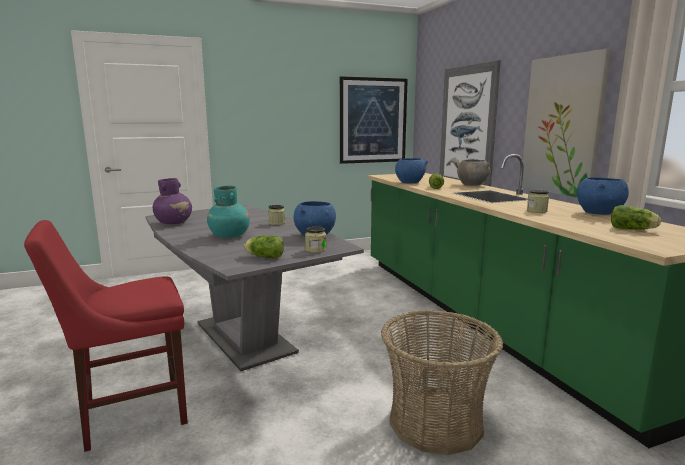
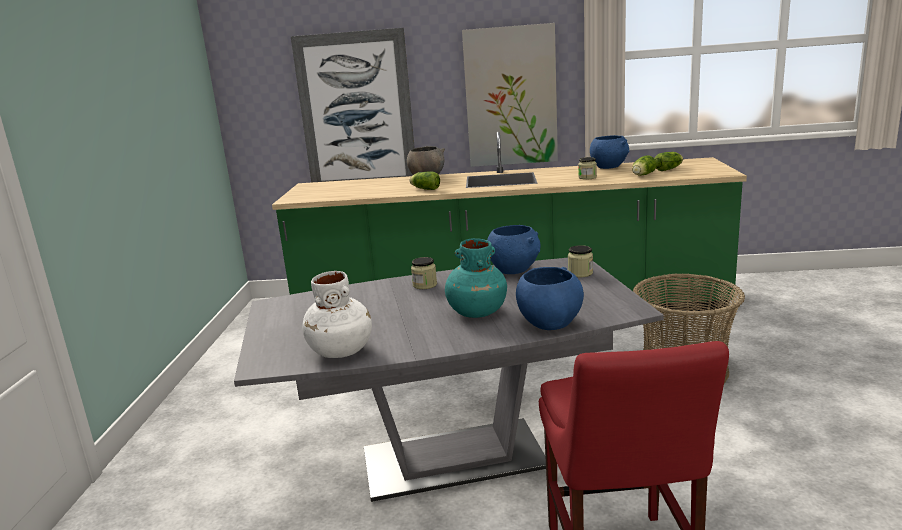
camera: 65 degrees left, 5 degrees up
purple vase [153,178,192,224] -> white vase [302,271,372,358]
lettuce [244,236,284,259] -> lettuce moved to [632,155,657,176]
picture [340,76,408,164] -> none
blue bowl [395,158,428,184] -> blue bowl moved to [516,267,584,330]

